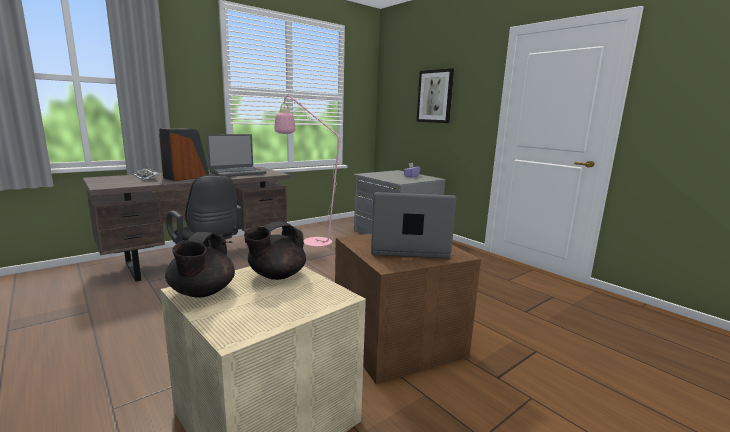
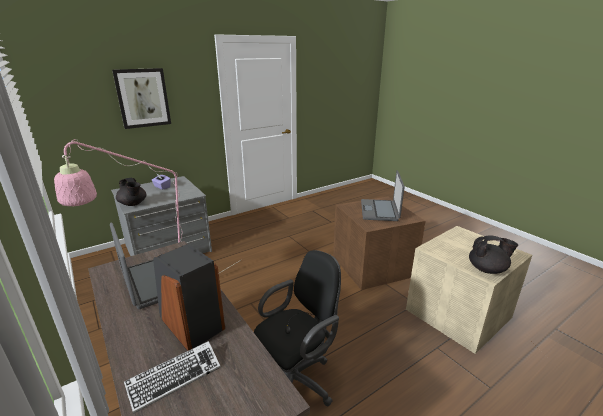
camera: 85 degrees left, 10 degrees up
black teapot [244,221,306,280] -> black teapot moved to [116,178,146,206]

